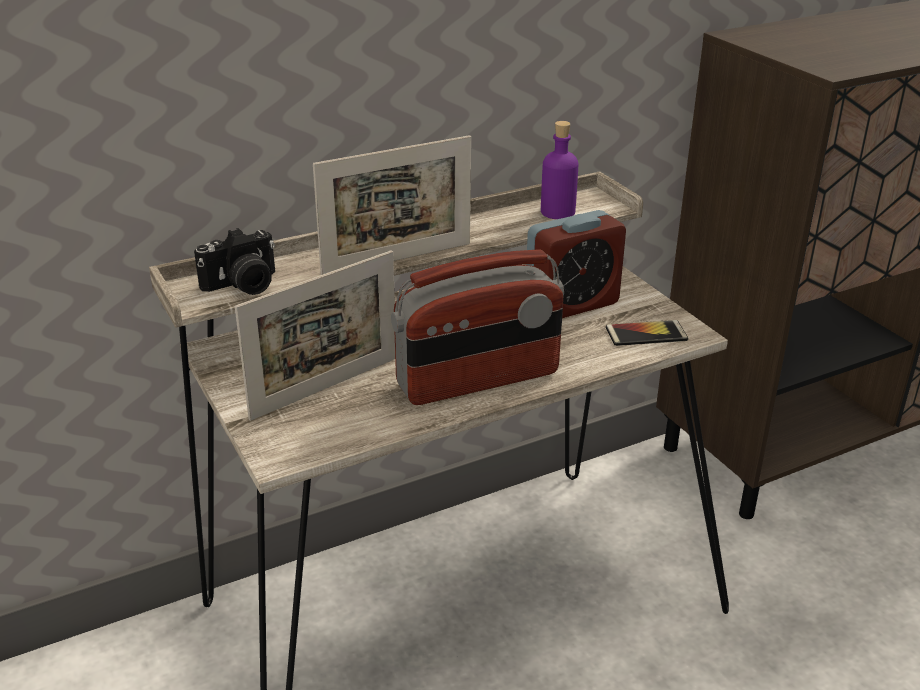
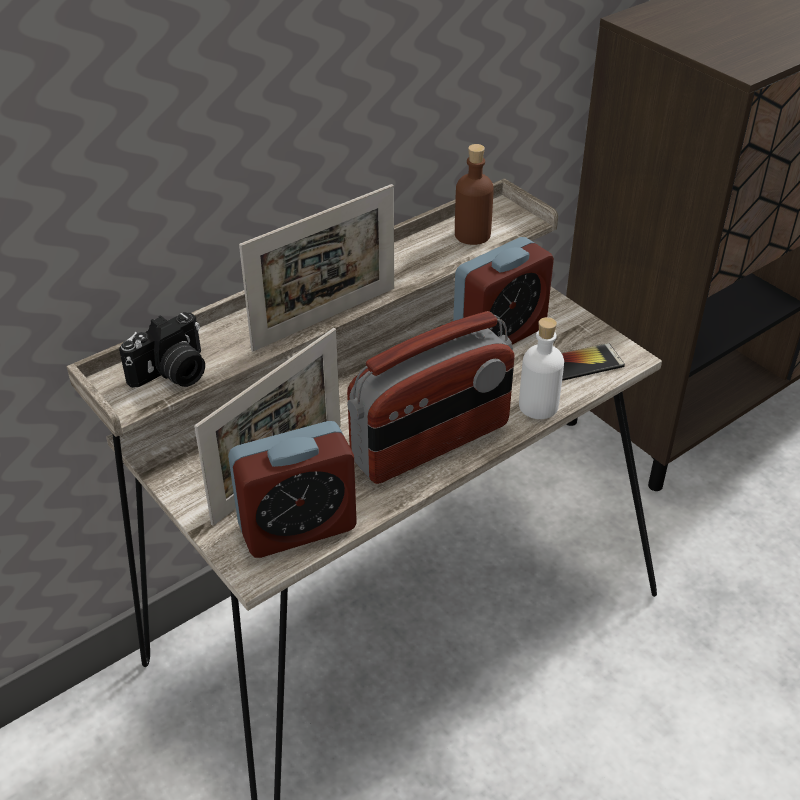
camera: 10 degrees left, 10 degrees up
purple bottle [541,121,578,219] -> brown bottle [455,144,494,245]
none -> alarm clock [228,421,357,558]
none -> white bottle [519,317,564,419]

